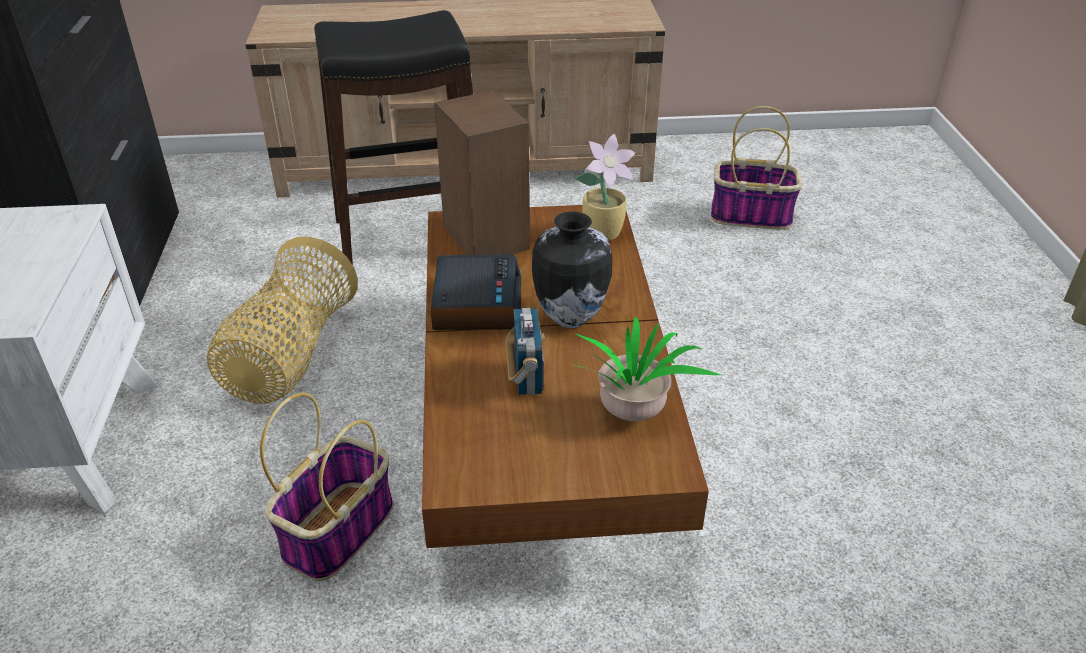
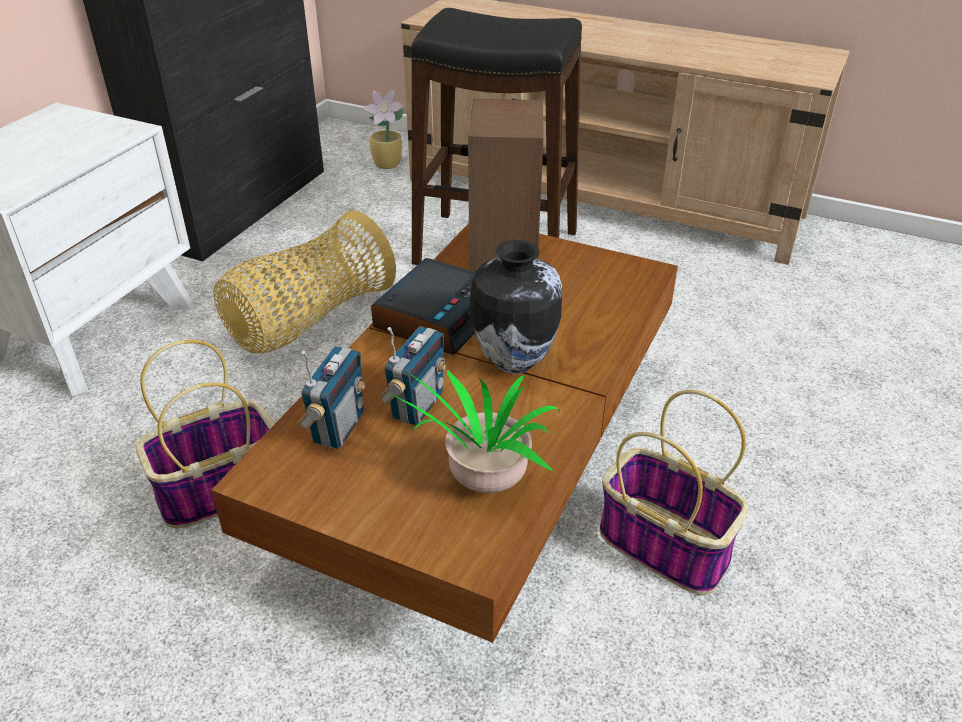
camera: 30 degrees right, 0 degrees up
potted plant [575,134,635,241] -> potted plant moved to [363,90,405,169]
basket [711,106,802,230] -> basket moved to [599,390,748,595]
none -> radio [297,346,365,449]

